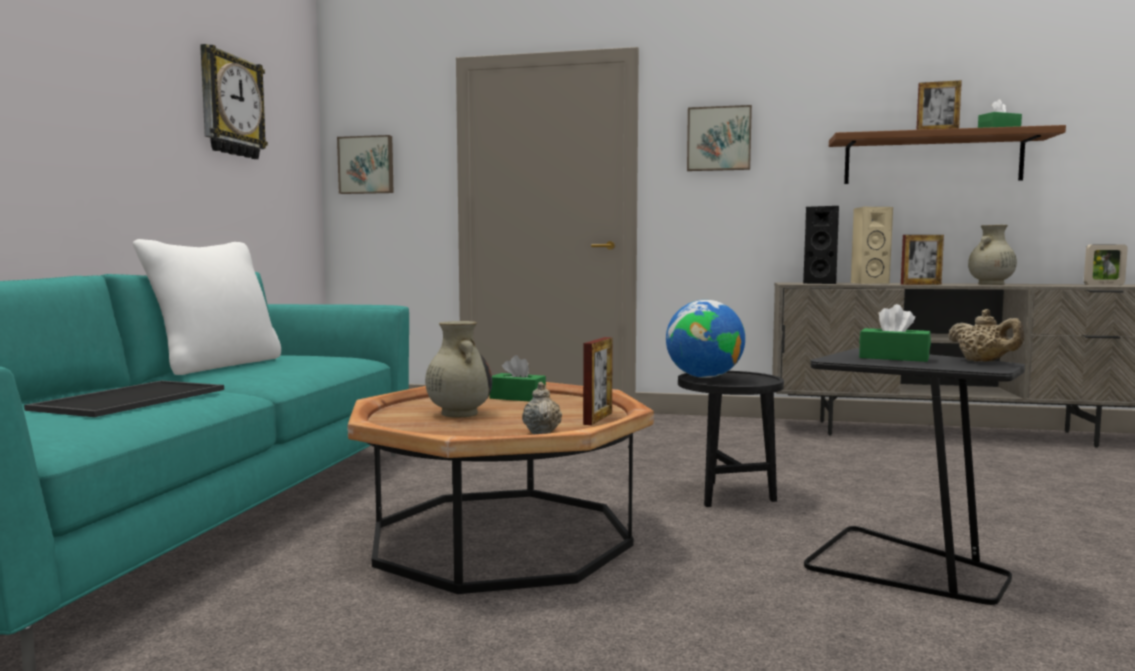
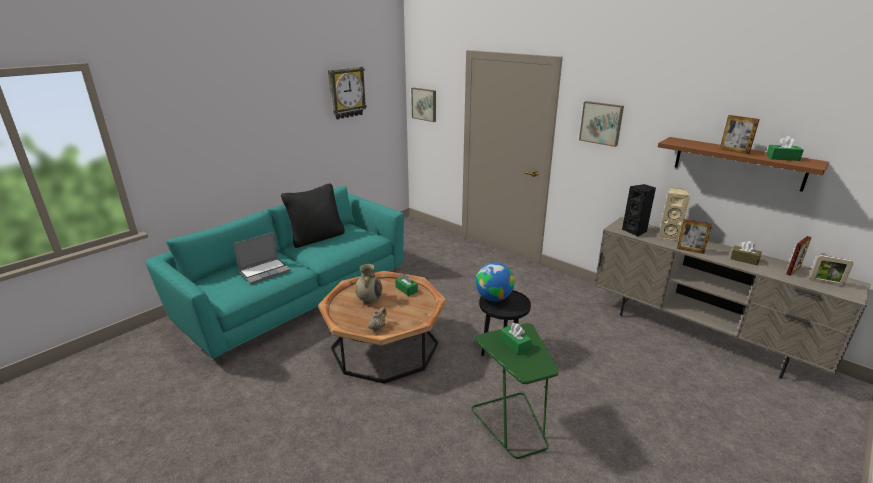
camera: 30 degrees right, 20 degrees up
tray [24,380,224,417] -> laptop [233,232,291,284]
white pillow [133,239,281,375] -> black pillow [281,184,345,248]
picture frame [583,337,613,425] -> picture frame moved to [786,236,812,276]
black side table [804,348,1025,605] -> green side table [472,323,559,459]
beige teapot [948,309,1024,362] -> none
beige vase [968,225,1017,285] -> brown tissue box [730,241,762,266]

